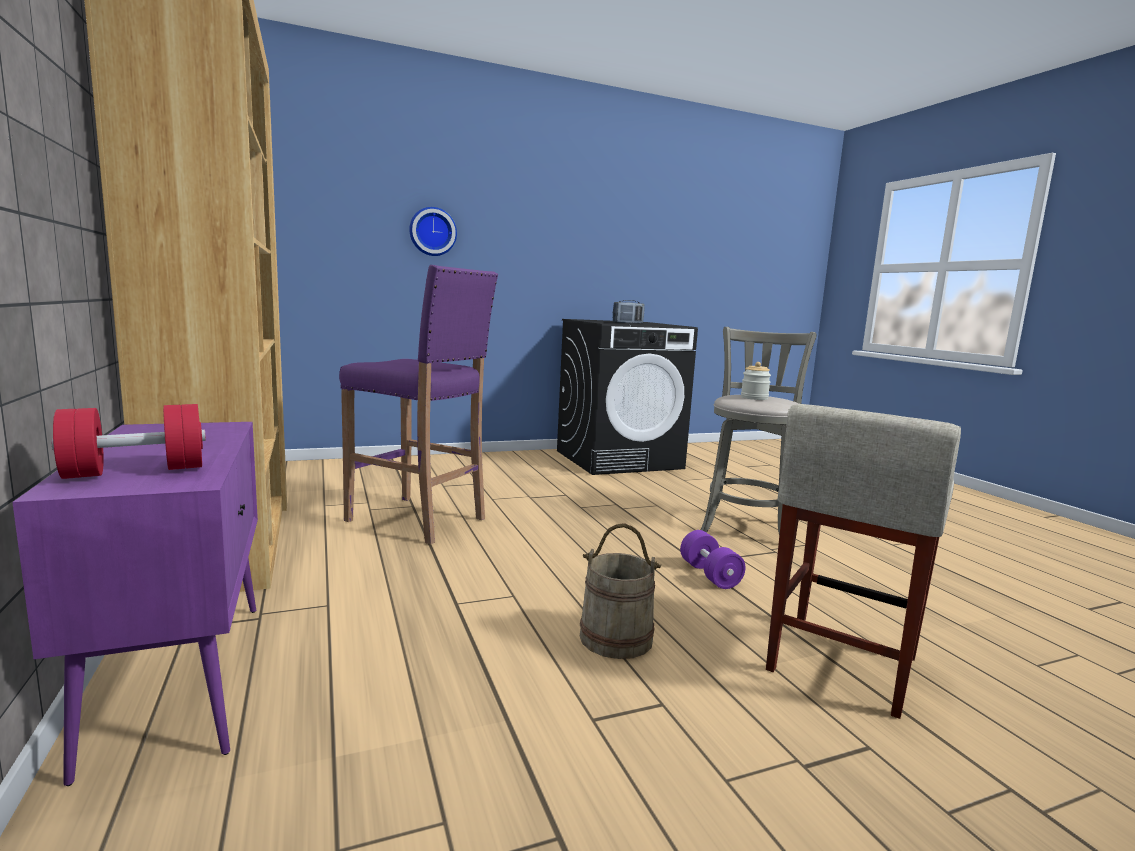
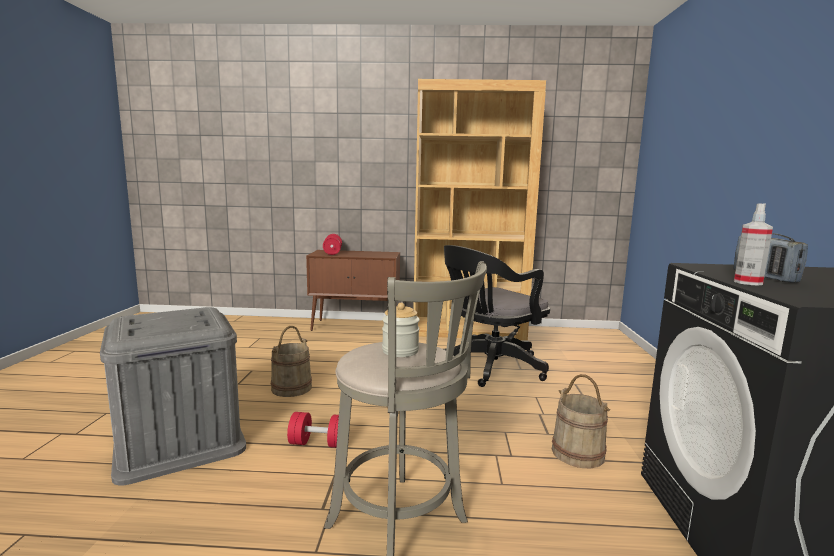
camera: 115 degrees right, 0 degrees up
purple cabinet [12,422,258,786] -> brown cabinet [306,250,400,331]
purple stool [339,265,498,545] -> black office chair [444,245,550,387]
wall clock [409,207,457,256] -> none
purple dumbbell [680,530,746,589] -> red dumbbell [287,412,339,448]
beige stool [766,404,961,719] -> grey storage box [100,307,246,485]
none -> beige bucket [552,374,610,469]
none -> spray bottle [734,203,773,286]

